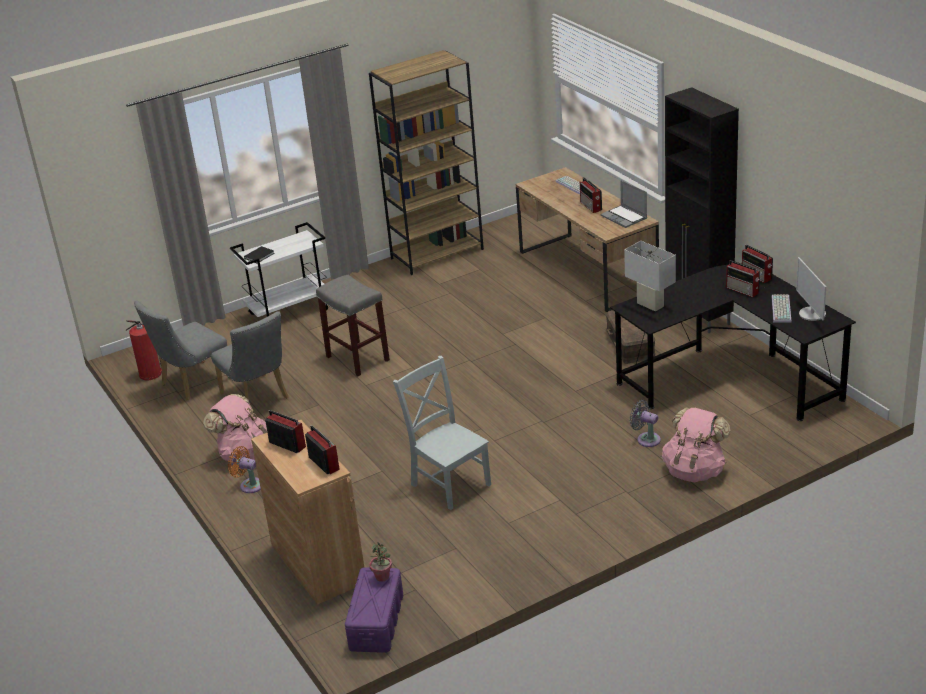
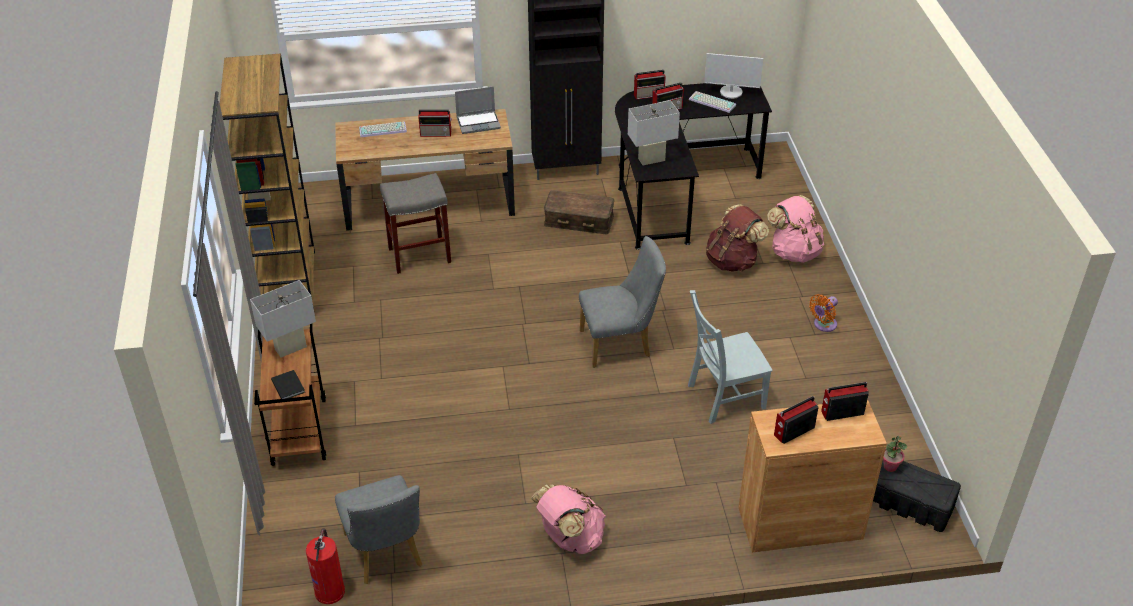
camera: 70 degrees left, 10 degrees up
grey chair [211,311,289,400] -> grey chair moved to [579,236,666,368]
orange fan [228,446,261,493] -> orange fan moved to [809,294,838,332]
white cart [230,222,328,317] -> brown cart [254,323,326,466]
grey stool [316,274,390,376] -> grey stool moved to [380,173,451,274]
purple storage box [345,567,403,653] -> black storage box [873,461,961,532]
grey fan [630,400,661,447] -> brown backpack [706,204,769,272]
none -> white table lamp [250,280,316,358]

